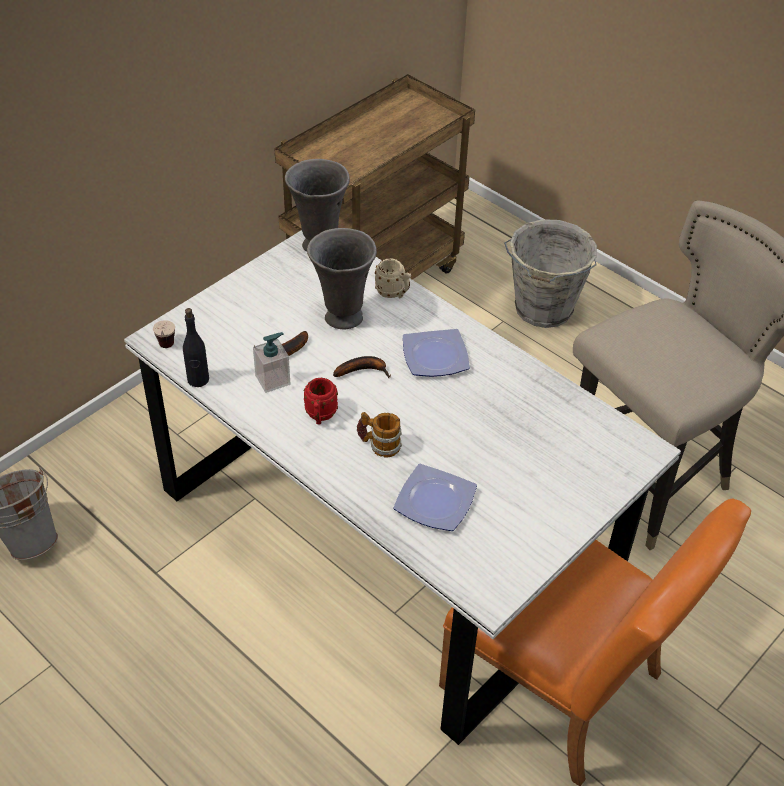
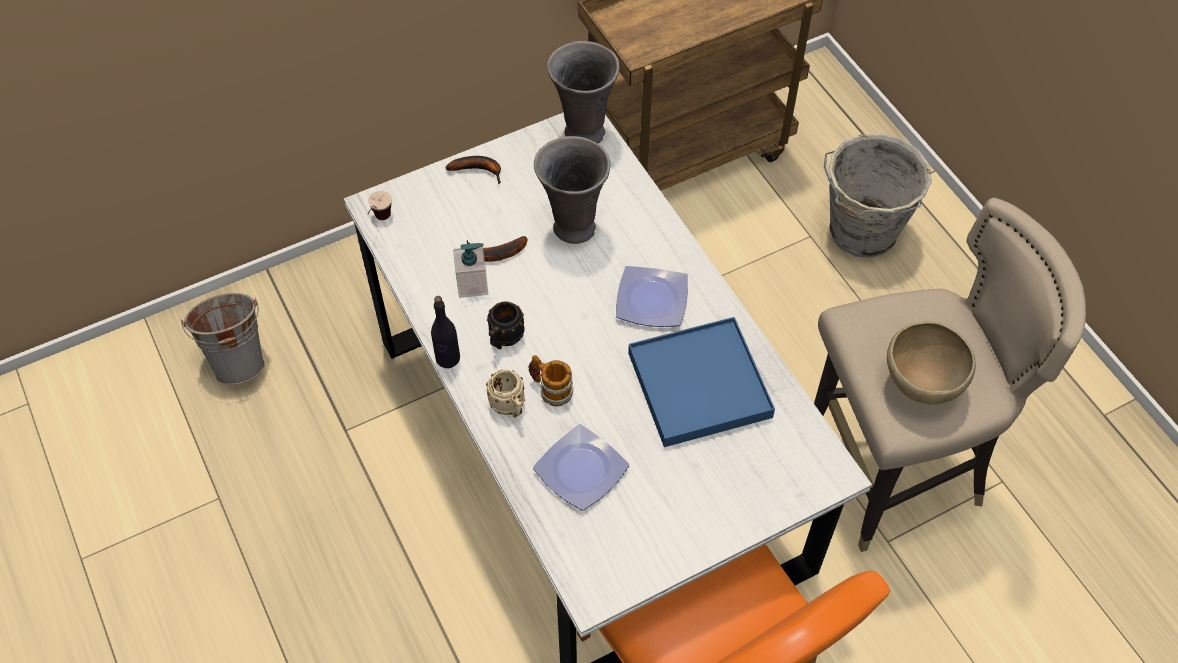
camera: 20 degrees right, 10 degrees up
black bottle [183,308,209,387] -> black bottle moved to [431,296,460,369]
red mug [304,378,338,425] -> black mug [487,301,525,349]
banana [333,356,391,378] -> banana moved to [446,156,501,184]
beige mug [375,258,411,298] -> beige mug moved to [486,370,525,418]
none -> blue tray [628,317,775,447]
none -> brown bowl [887,321,976,404]

